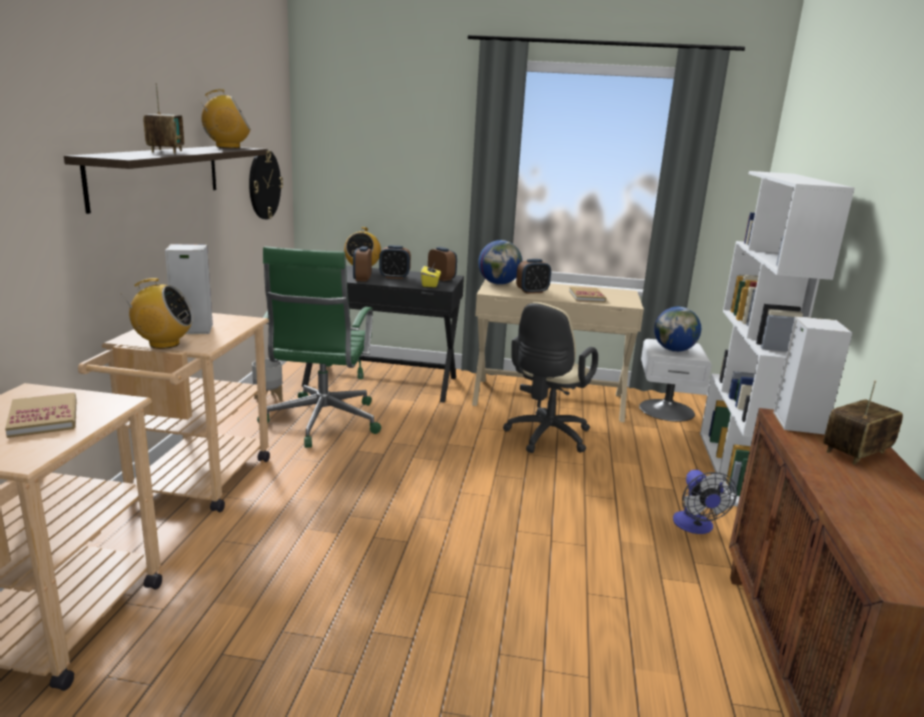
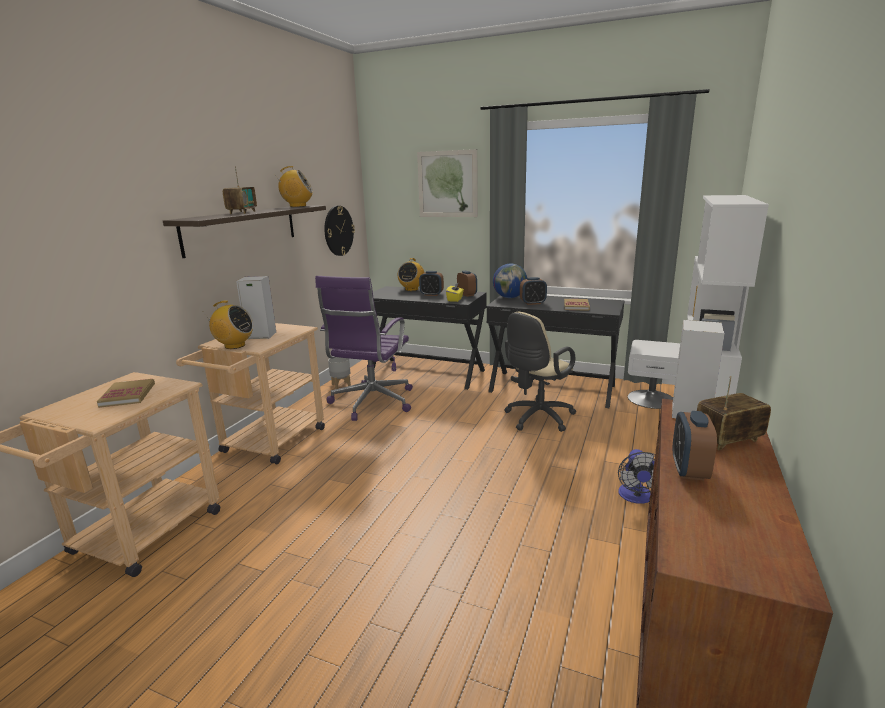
camera: 15 degrees right, 0 degrees up
green office chair [257,246,381,448] -> purple office chair [315,276,413,421]
alarm clock [353,246,372,282] -> alarm clock moved to [673,411,717,481]
beige desk [472,279,644,423] -> black desk [487,295,625,408]
globe [654,307,701,352] -> none
none -> picture [417,149,478,217]

